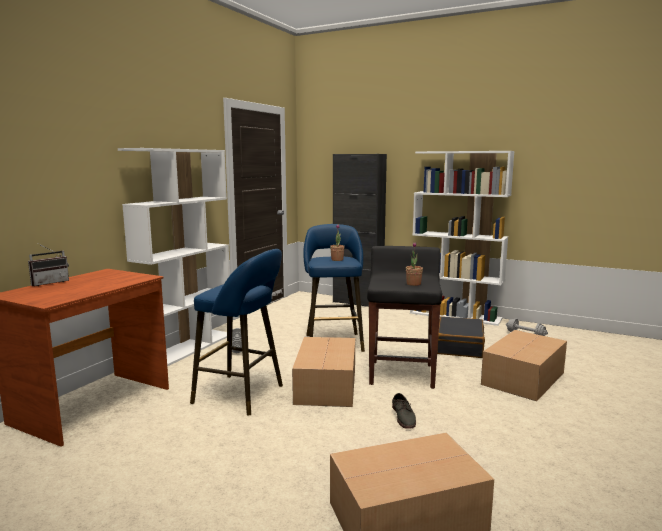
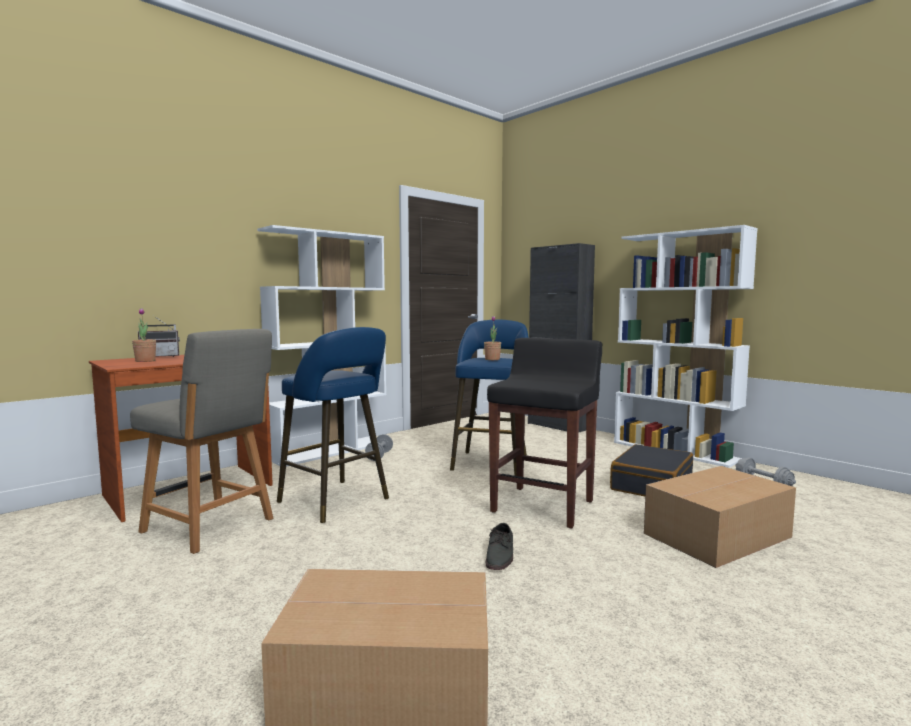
camera: 20 degrees right, 5 degrees down
cardboard box [292,337,355,407] -> none
potted plant [406,242,423,286] -> potted plant moved to [132,308,156,362]
none -> grey chair [130,329,273,554]

